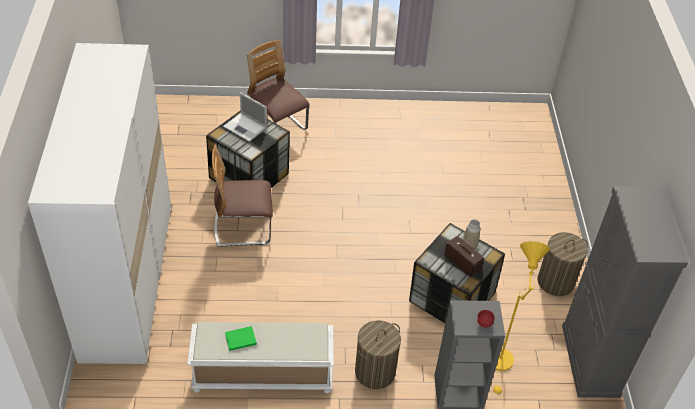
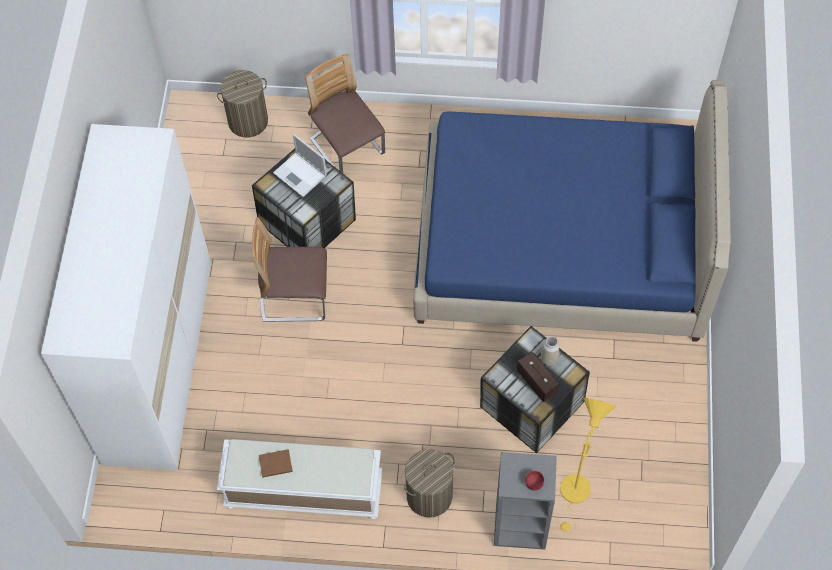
camera: 10 degrees right, 15 degrees up
green book [225,326,257,351] -> brown book [259,449,293,478]
laundry basket [538,232,588,296] -> laundry basket moved to [217,70,268,138]
grey cabinet [562,186,688,398] -> none
none -> blue bed [413,80,731,342]

